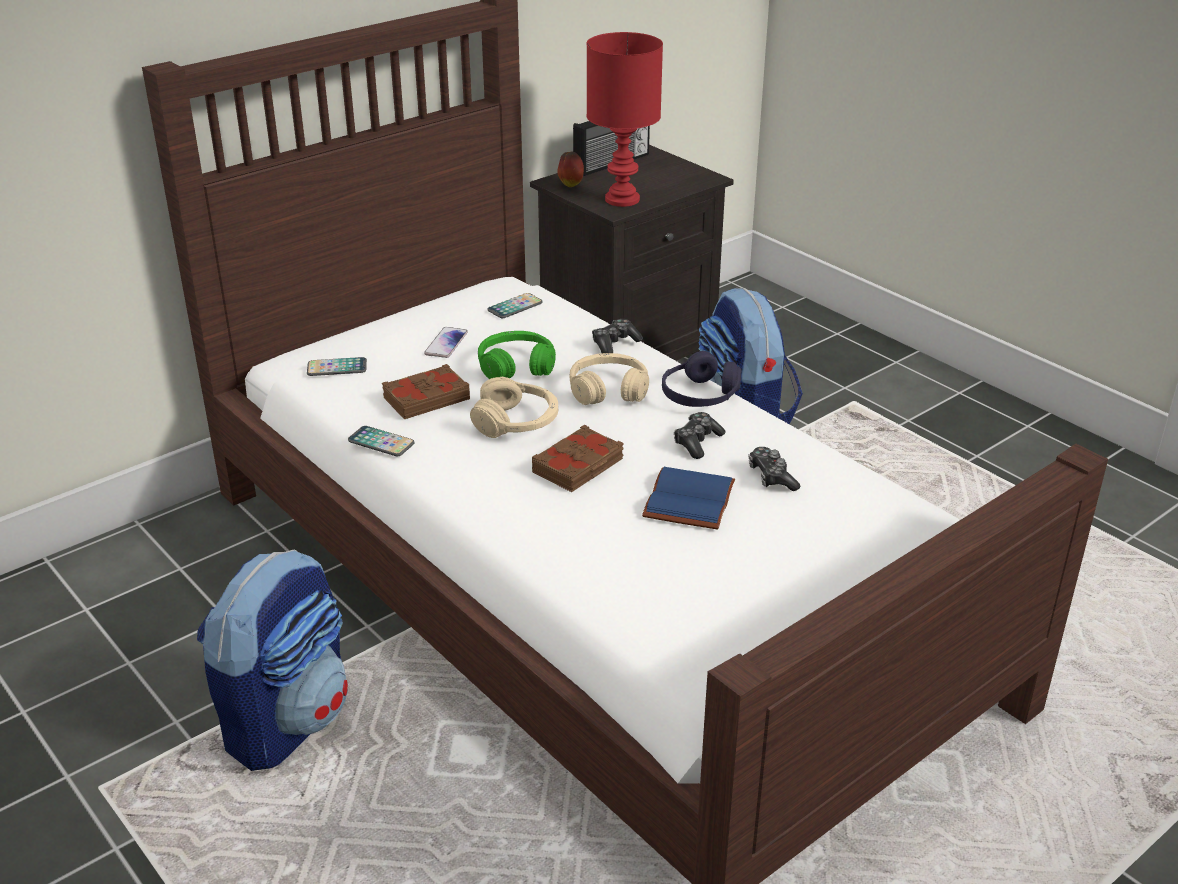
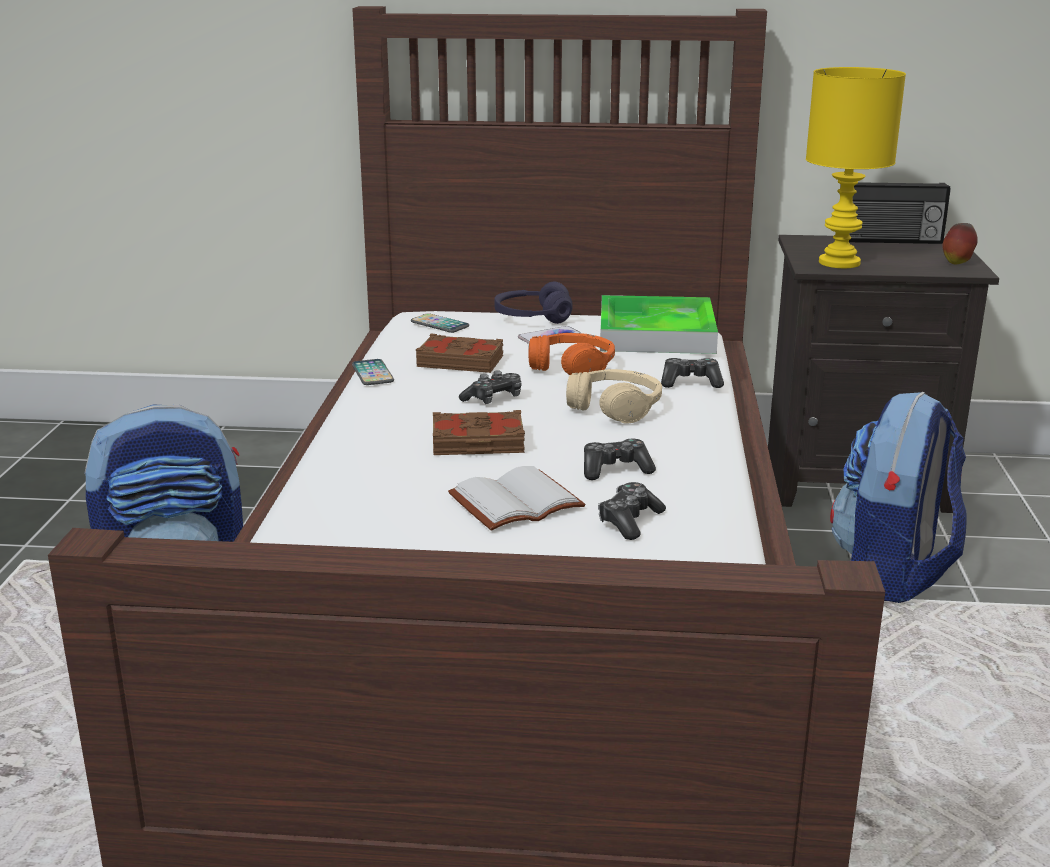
camera: 45 degrees right, 10 degrees down
beige headphones [470,377,558,438] -> game controller [459,370,522,404]
green headphones [478,331,556,379] -> orange headphones [528,333,615,375]
phone [487,293,543,318] -> tray [600,295,718,354]
apple [557,151,584,187] -> apple moved to [942,223,978,264]
red table lamp [586,32,663,207] -> yellow table lamp [806,67,906,268]
blue book [642,467,735,530] -> white book [448,466,585,531]
purple headphones [662,351,741,407] -> purple headphones moved to [494,282,573,324]

